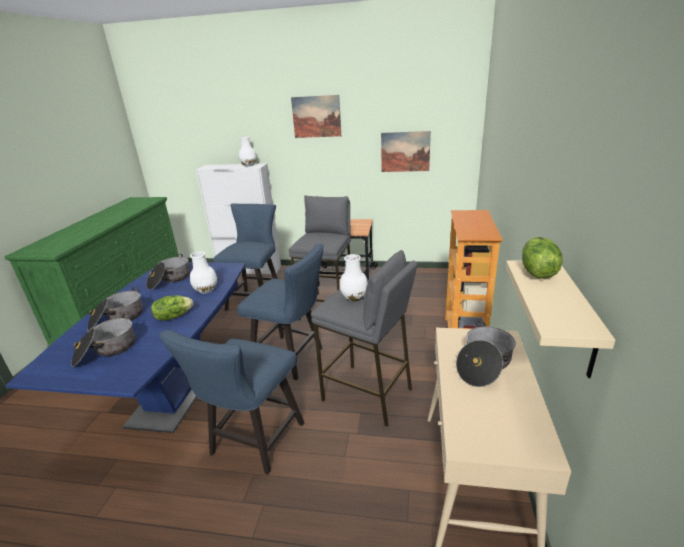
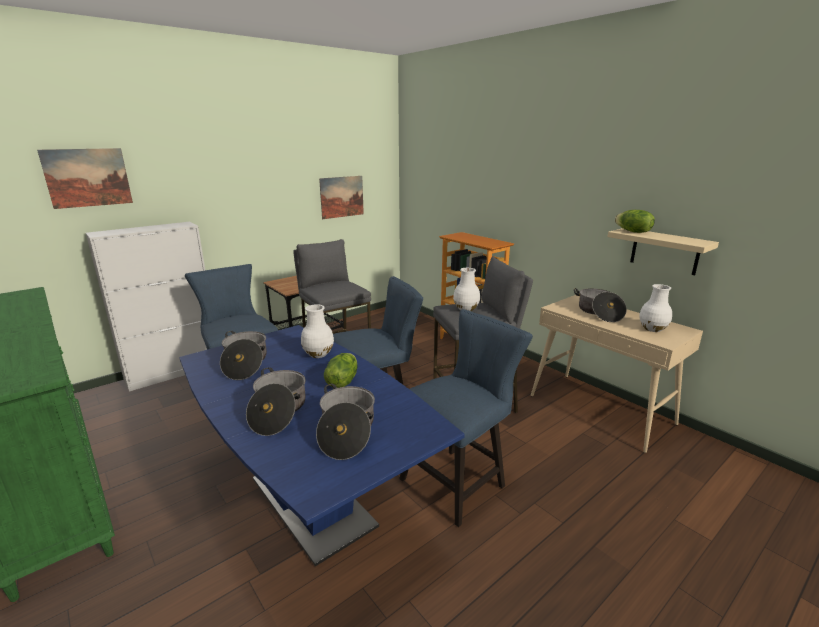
camera: 50 degrees left, 5 degrees down
blue chair [160,330,304,475] -> blue chair turned 105 degrees counterclockwise [399,309,533,527]
white vase [239,137,257,167] -> white vase moved to [639,284,672,332]
picture [291,95,341,138] -> picture moved to [37,148,133,209]

